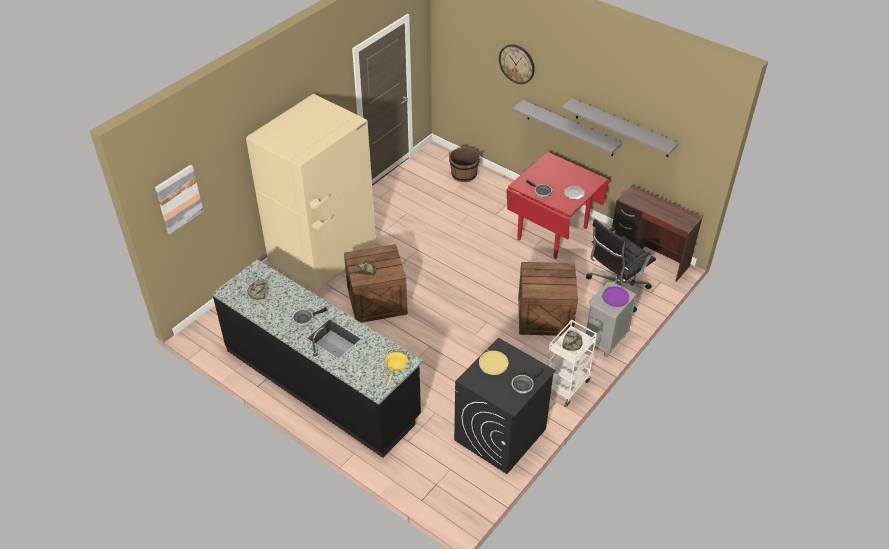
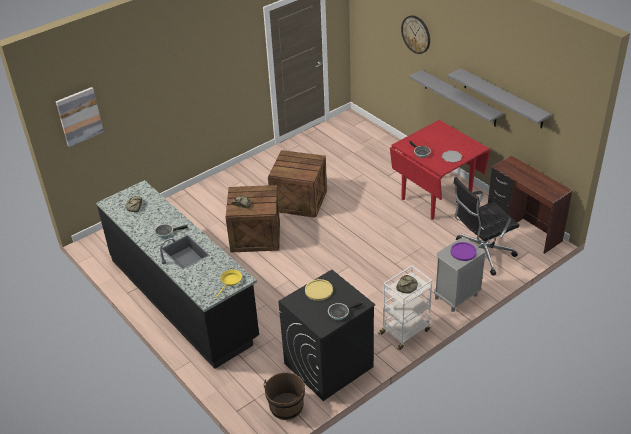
camera: 15 degrees right, 5 degrees down
beige fridge [246,94,376,293] -> none
brown bucket [449,147,480,182] -> brown bucket moved to [264,372,305,420]
crate [518,262,578,336] -> crate moved to [268,150,327,218]

